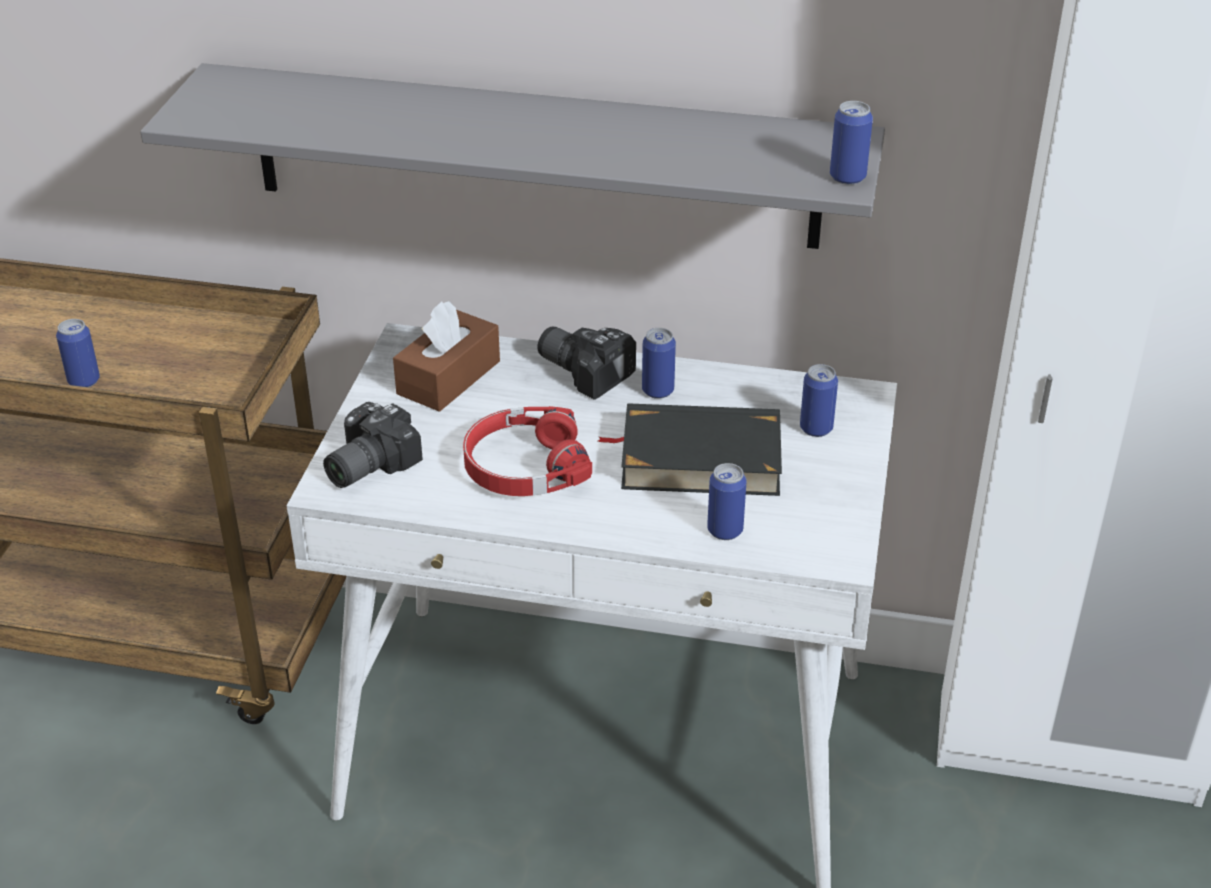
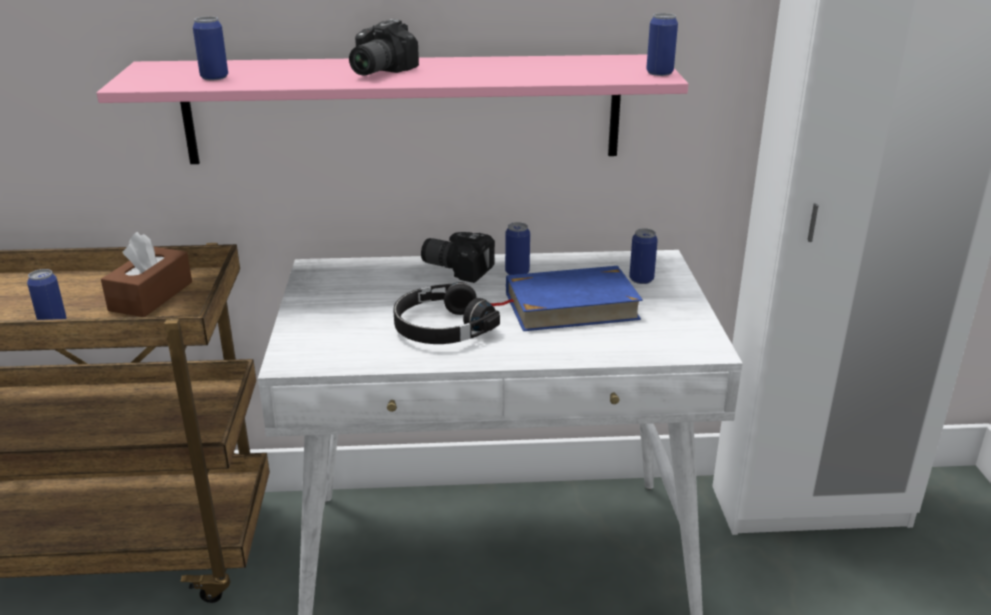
camera: 15 degrees left, 10 degrees down
grey shelf [140,63,885,249] -> pink shelf [97,55,689,164]
camera [323,402,423,488] -> camera moved to [349,19,419,76]
brown tissue box [393,301,500,412] -> brown tissue box moved to [101,232,192,317]
red headphones [463,406,592,496] -> black headphones [393,282,500,344]
black book [598,404,782,496] -> blue book [490,266,643,331]
can [707,463,747,540] -> can moved to [193,16,228,80]

